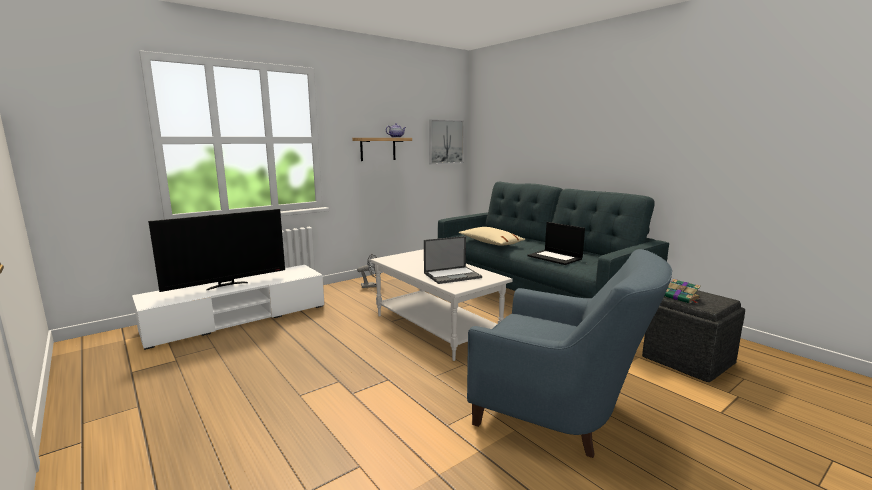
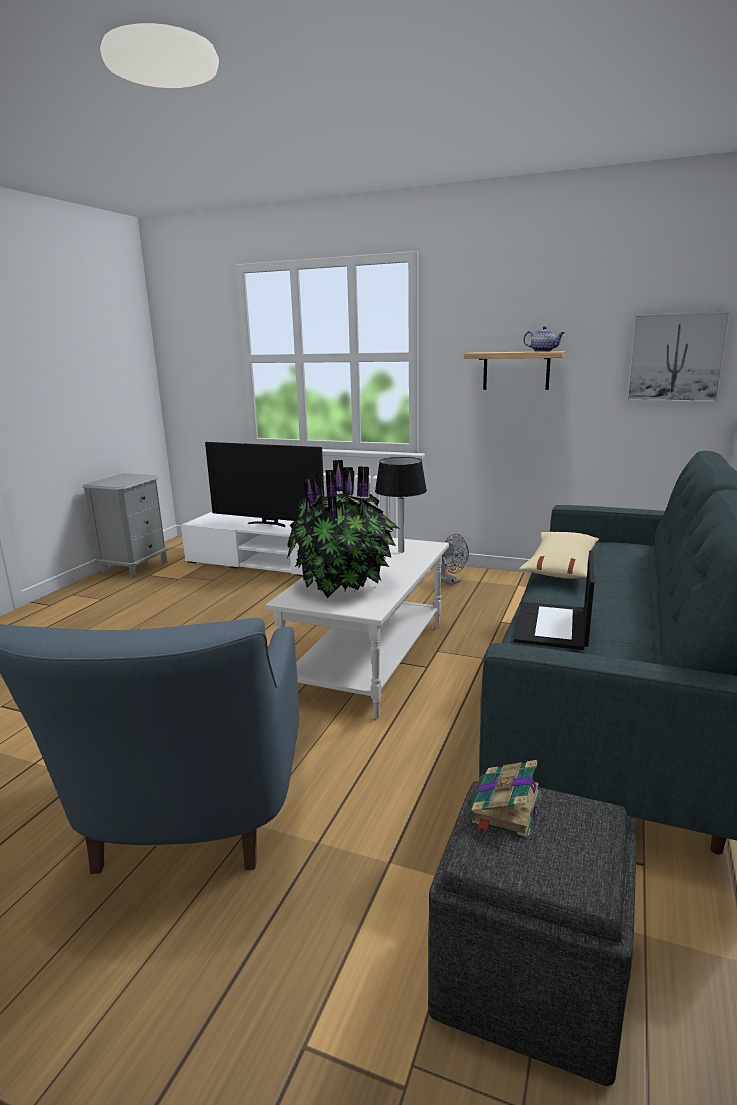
camera: 60 degrees right, 5 degrees up
laptop [424,236,482,284] -> potted plant [287,460,400,598]
none -> grey nightstand [82,473,168,578]
none -> black table lamp [375,457,427,553]

